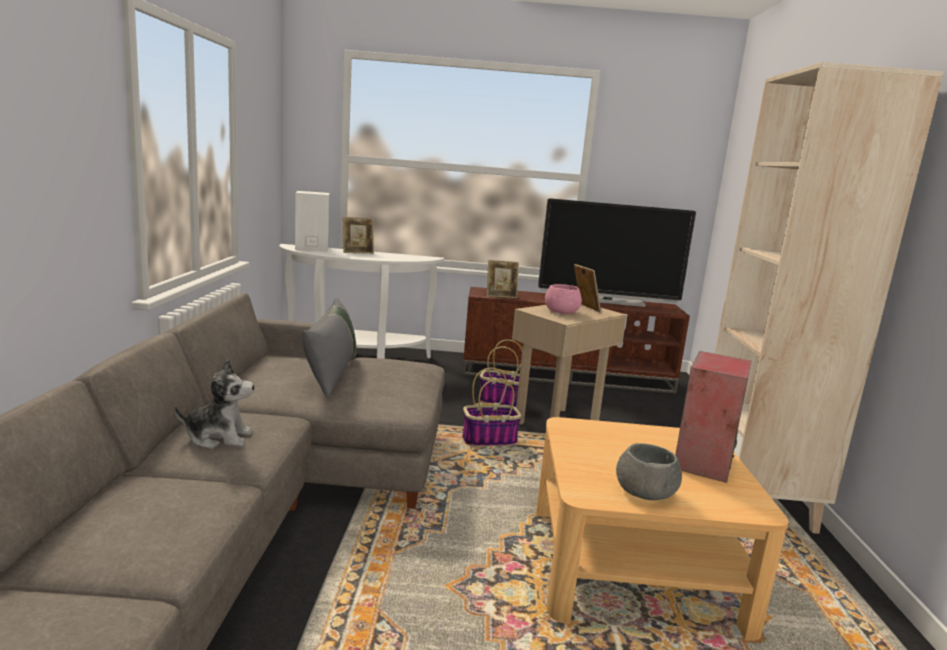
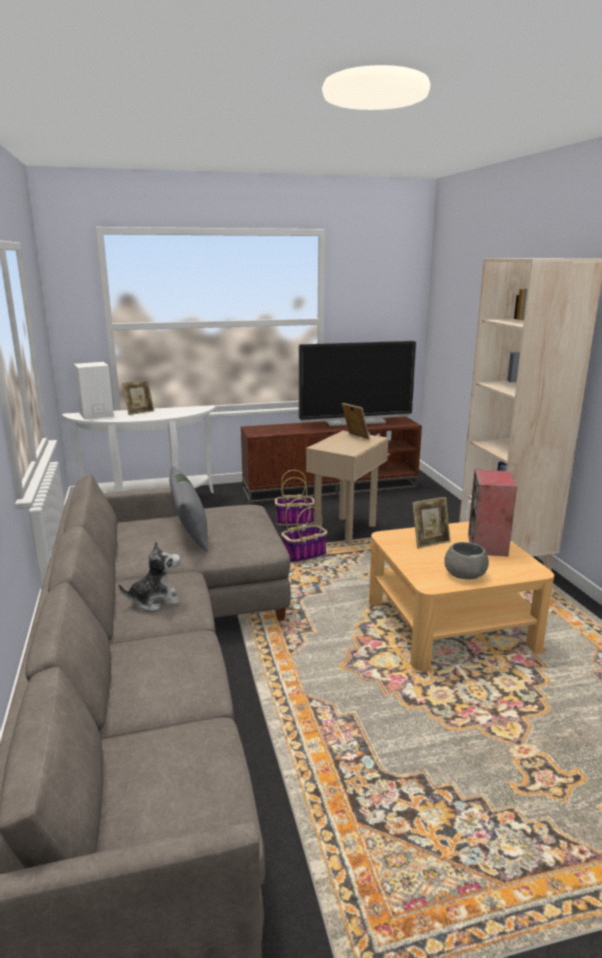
camera: 15 degrees left, 5 degrees up
picture frame [487,260,519,298] -> picture frame moved to [412,497,451,549]
pink bowl [545,284,582,314] -> none

